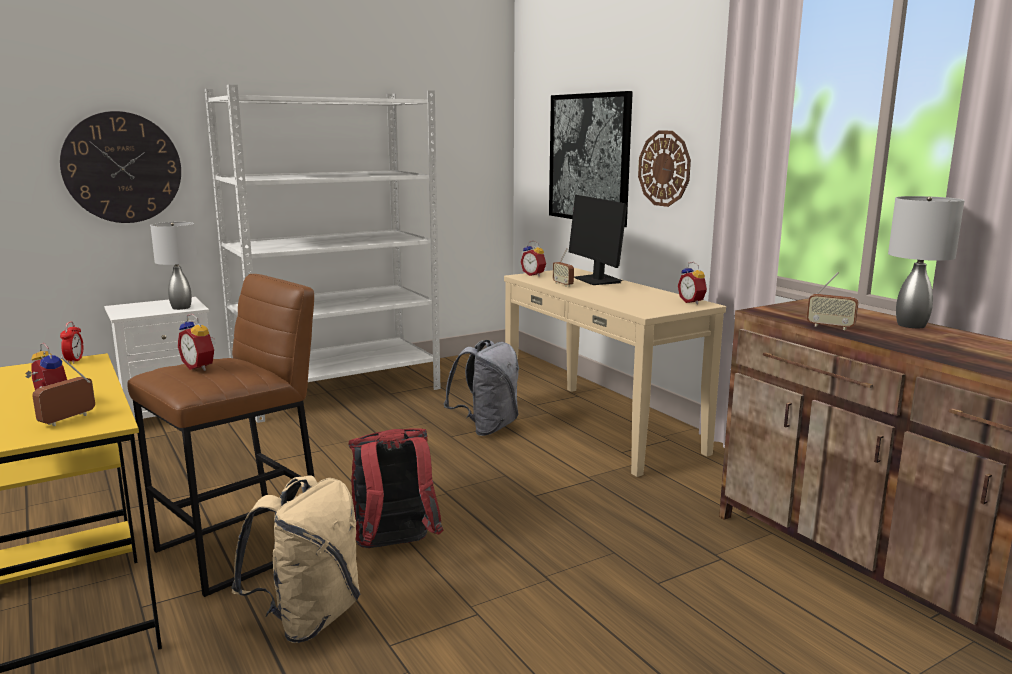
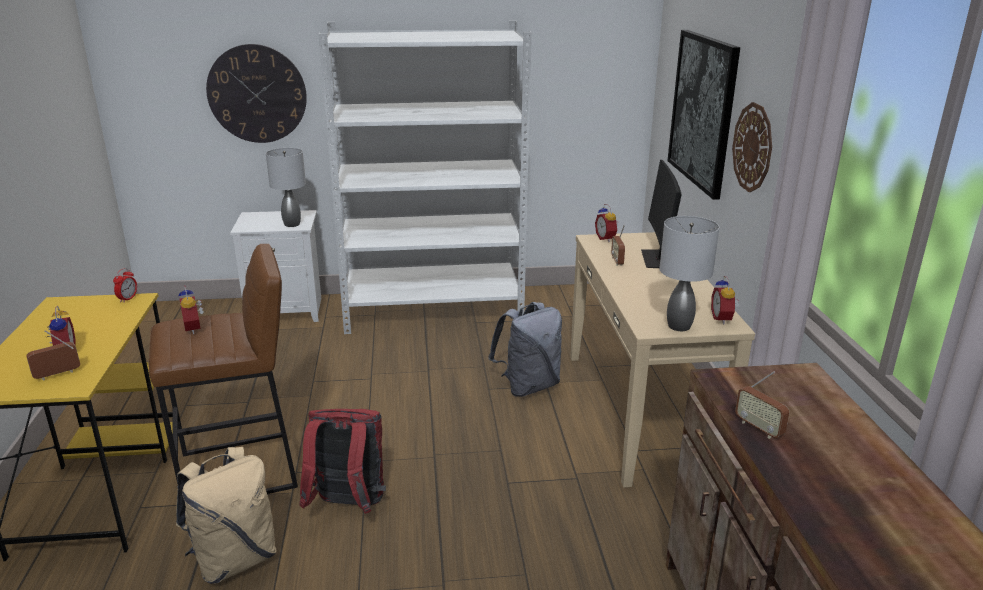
camera: 25 degrees right, 10 degrees up
grey table lamp [888,196,965,328] -> grey table lamp moved to [659,216,719,331]

